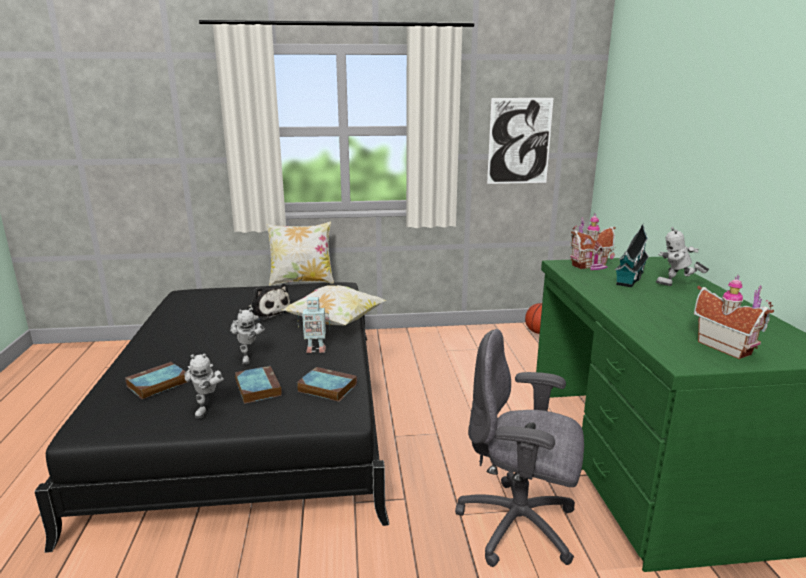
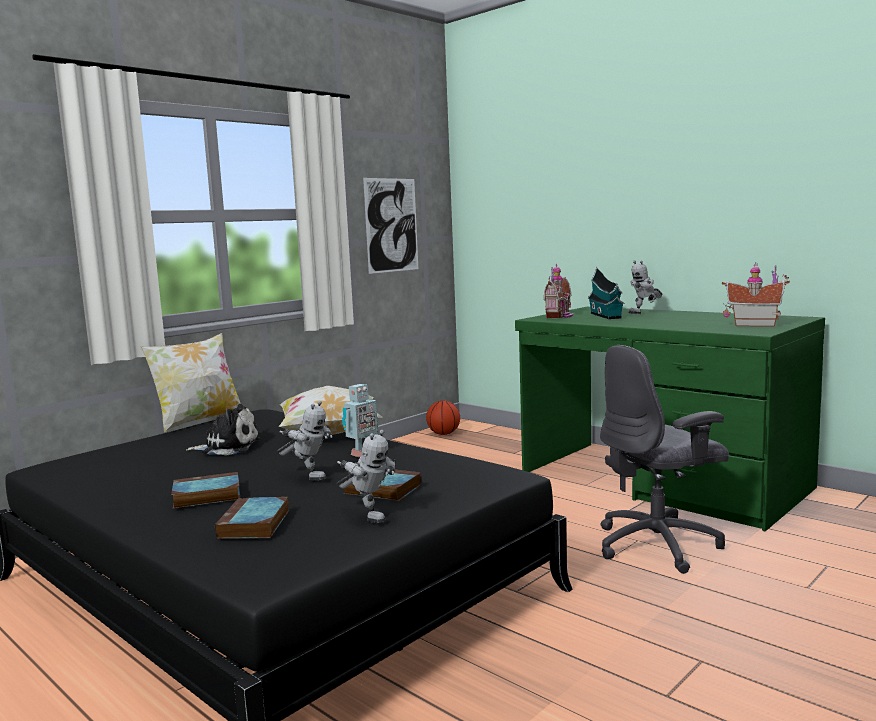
camera: 40 degrees left, 10 degrees down
book [297,367,357,402] -> book moved to [171,472,240,508]

